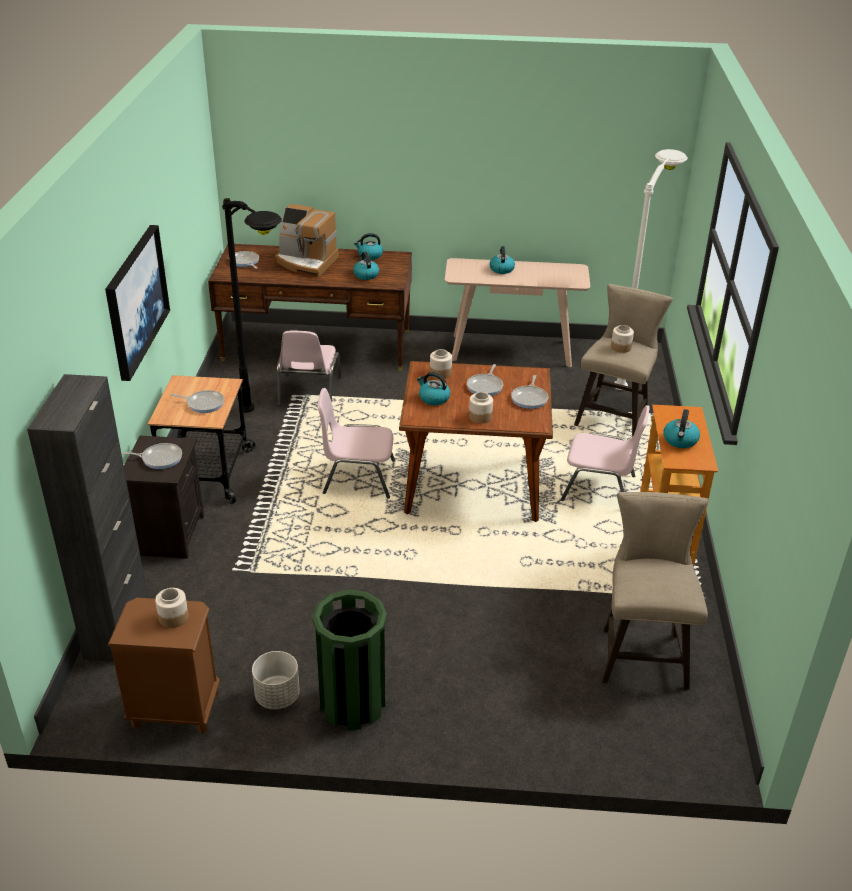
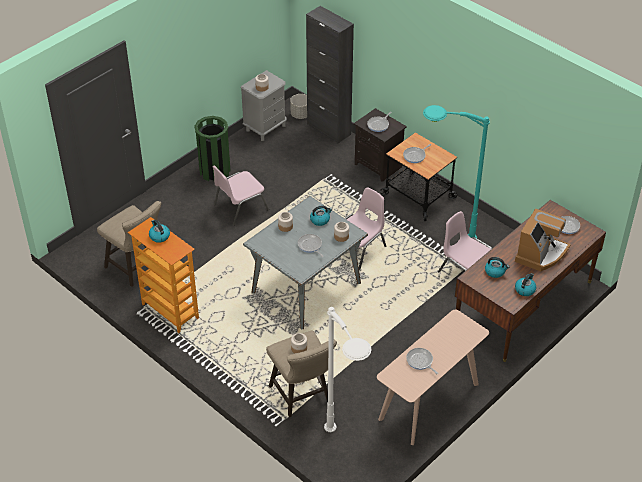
camera: 130 degrees right, 10 degrees up
picture [105,225,170,381] -> none
brown nightstand [108,598,220,734] -> grey nightstand [240,70,287,141]
black floor lamp [222,198,282,412] -> turquoise floor lamp [423,105,490,238]
grey planter [252,651,300,710] -> grey planter moved to [290,94,307,119]
coffee machine [275,204,339,277] -> coffee machine turned 150 degrees clockwise [515,209,571,271]
brown dining table [399,361,553,522] -> grey dining table [243,196,368,329]
kettle [490,246,515,274] -> none
frying pan [511,375,549,409] -> frying pan moved to [406,348,439,374]
pink chair [560,405,650,501] -> pink chair moved to [213,165,269,226]

